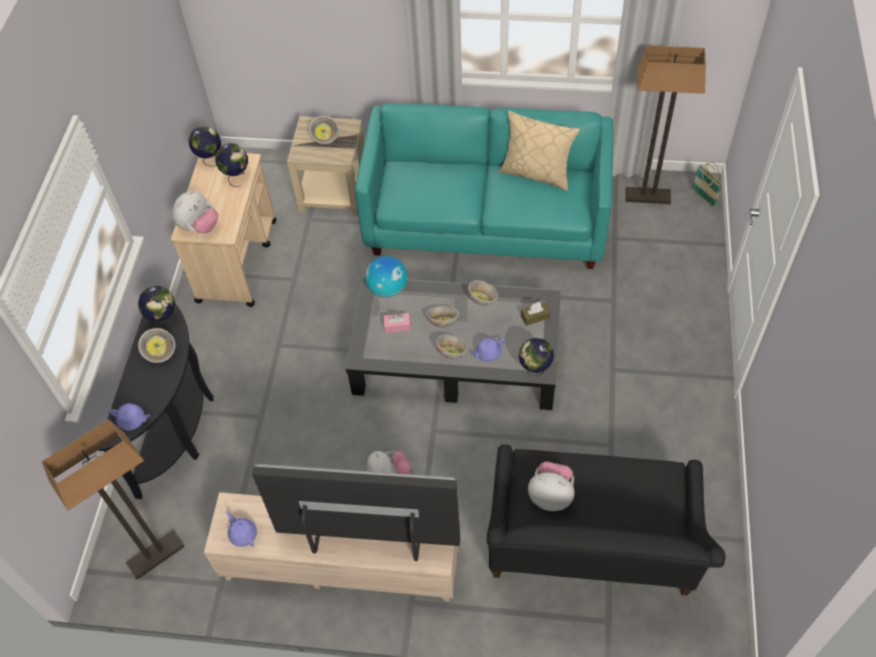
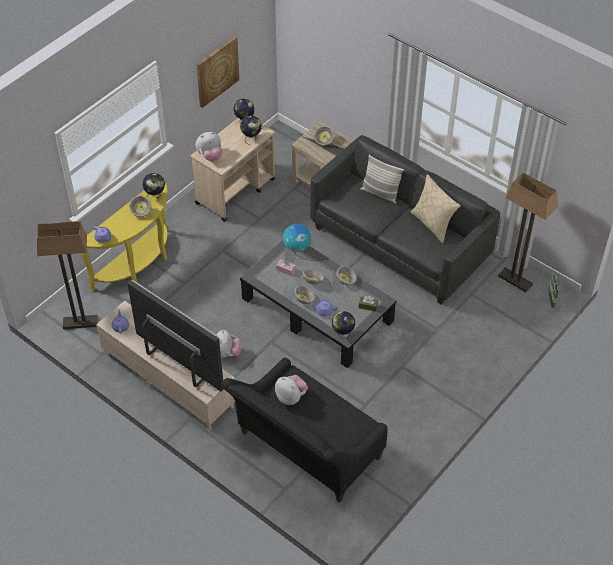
camera: 30 degrees right, 5 degrees down
black console table [98,304,214,499] -> yellow console table [82,184,168,291]
turquoise sofa [355,103,613,269] -> grey sofa [310,135,500,305]
none -> picture [197,36,239,108]
none -> pillow [360,155,404,204]

